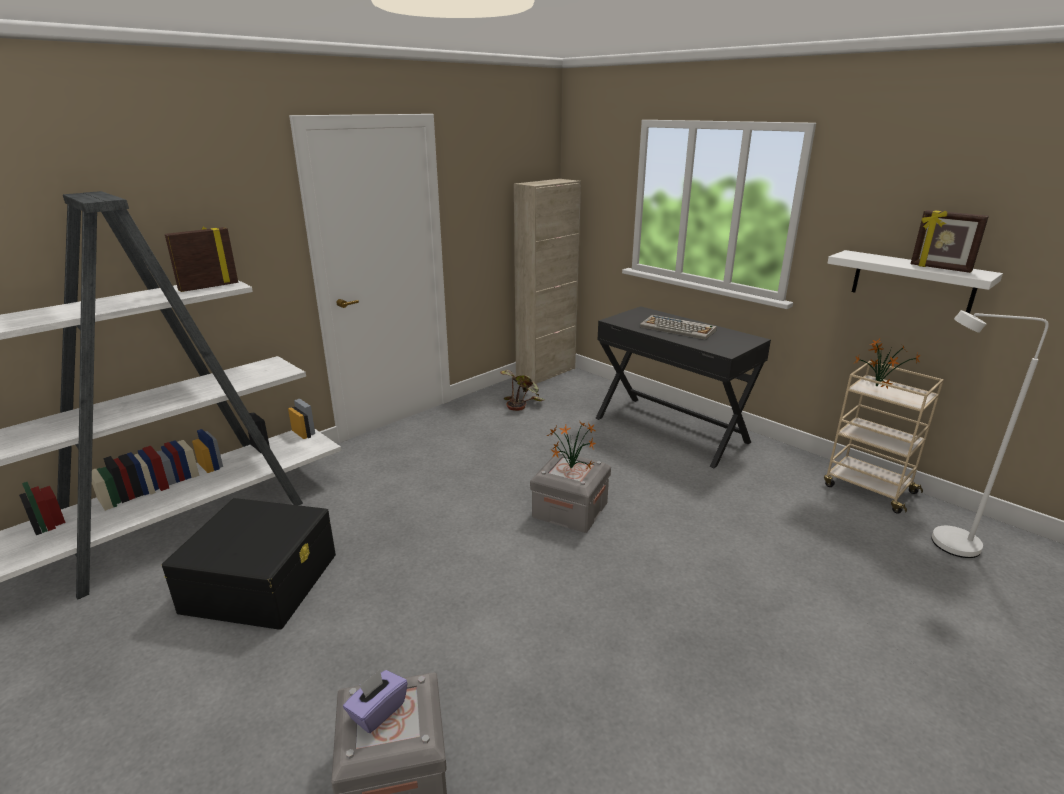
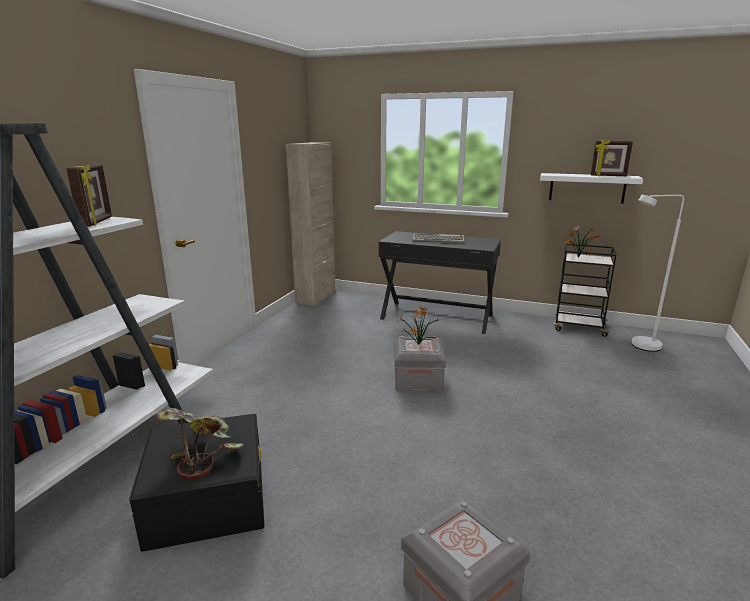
camera: 25 degrees left, 5 degrees down
picture frame [165,227,238,292] -> picture frame turned 150 degrees clockwise [66,164,112,227]
purple tissue box [343,670,408,733] -> none
potted plant [500,370,544,411] -> potted plant moved to [156,408,244,480]
beige cart [824,361,944,514] -> black cart [554,243,616,337]

